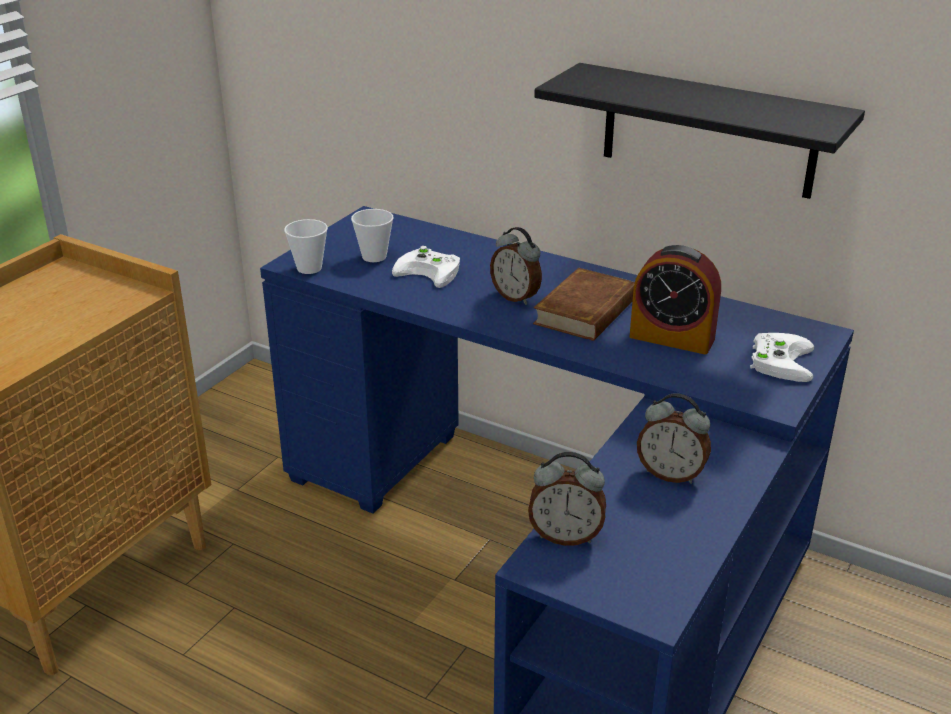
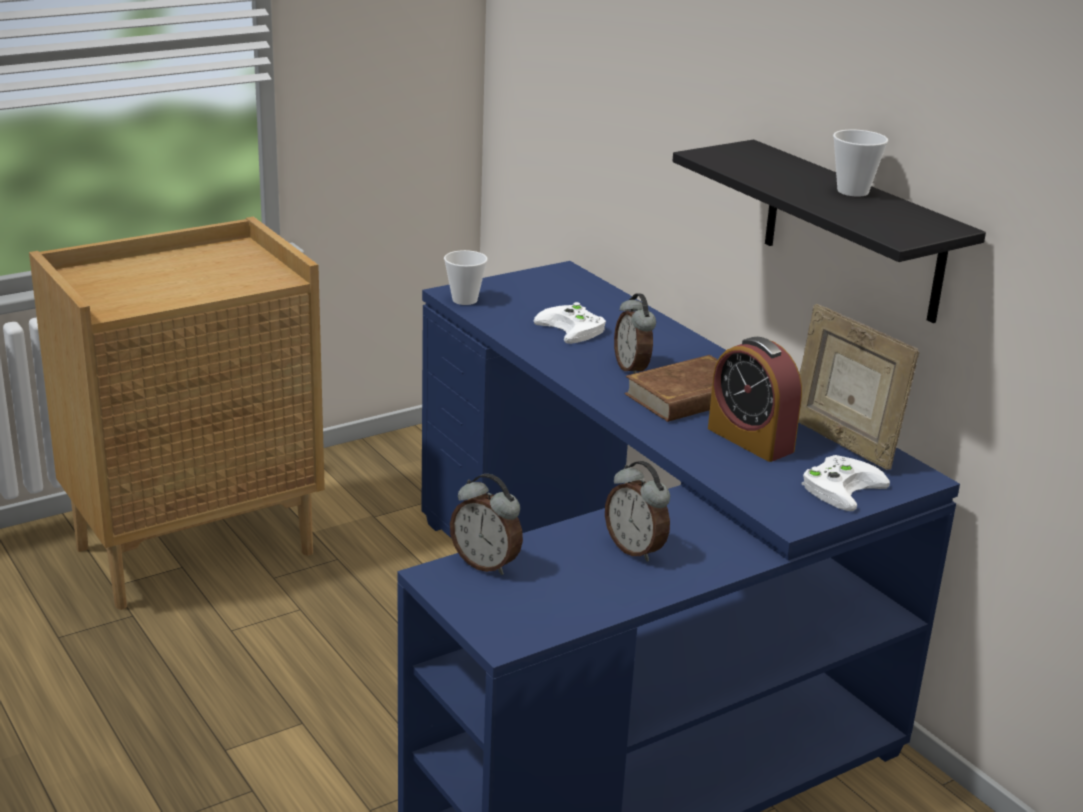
camera: 25 degrees right, 5 degrees down
cup [351,209,394,262] -> cup moved to [833,129,888,197]
none -> picture frame [798,304,919,470]

